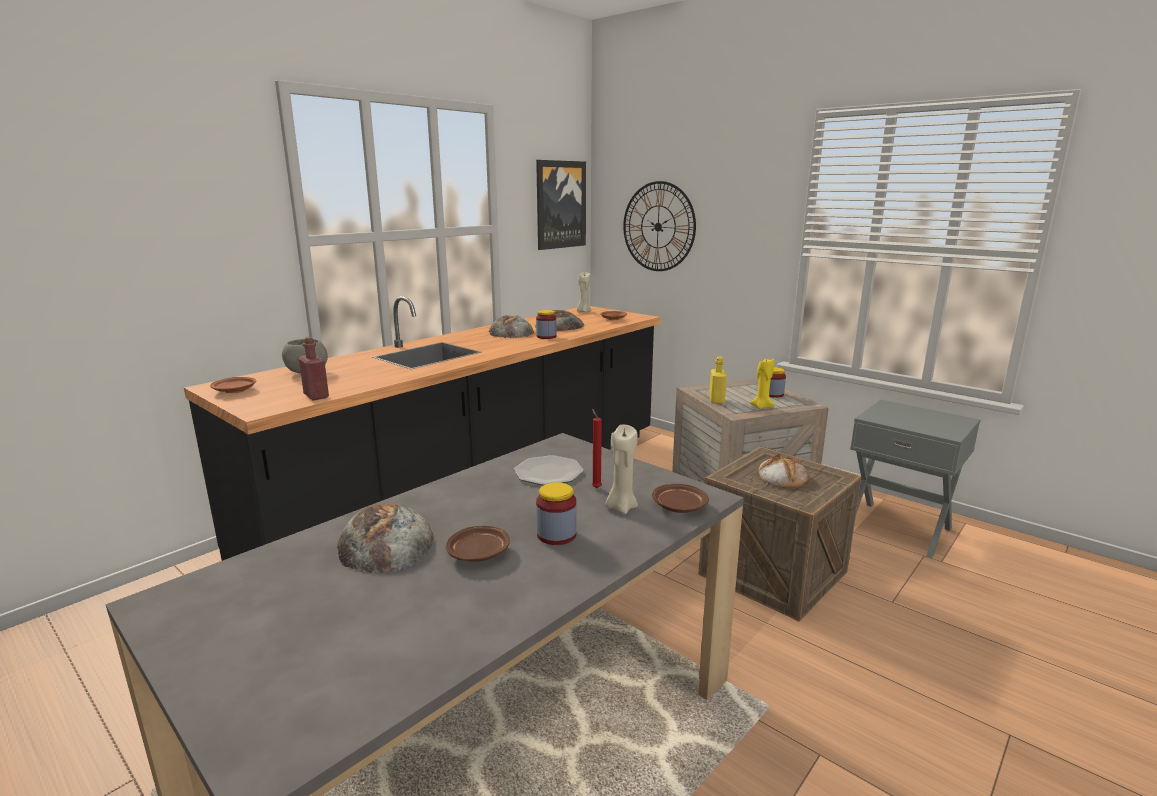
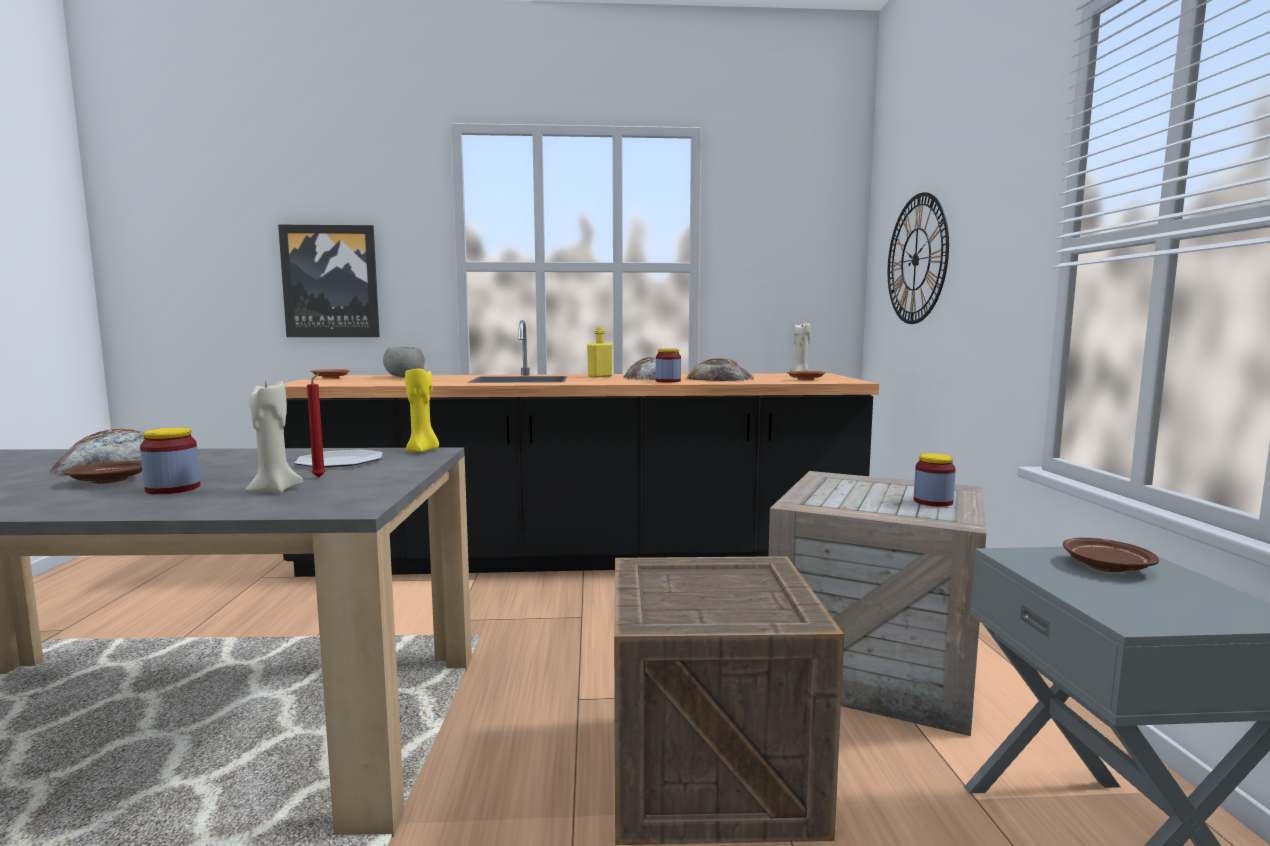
camera: 45 degrees right, 10 degrees down
red bottle [299,337,329,400] -> none
picture [536,160,586,250] -> picture moved to [278,225,380,337]
brown plate [652,484,709,513] -> brown plate moved to [1063,538,1159,572]
yellow bottle [709,356,727,404] -> yellow bottle moved to [587,327,613,377]
yellow candle [750,358,775,409] -> yellow candle moved to [405,369,439,452]
bread [758,454,809,488] -> none

